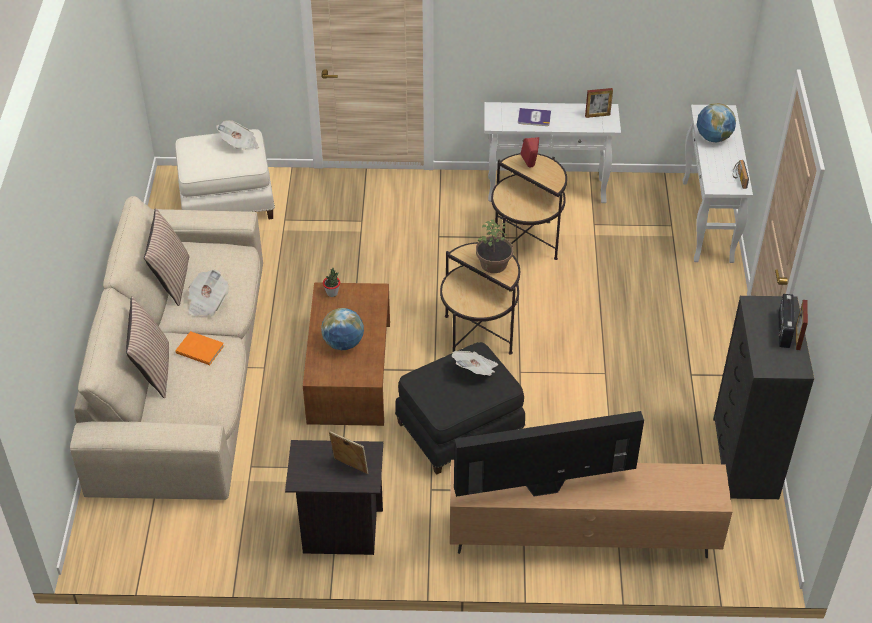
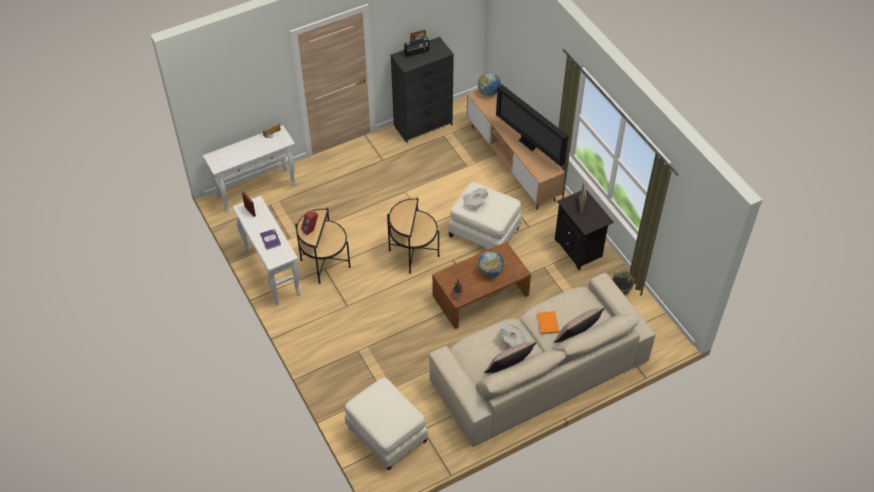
camera: 120 degrees left, 5 degrees up
newspaper [216,120,259,150] -> none
black ottoman [395,342,525,475] -> white ottoman [448,182,521,249]
potted plant [476,220,513,273] -> potted plant moved to [612,267,634,295]
globe [697,103,736,142] -> globe moved to [478,72,501,96]

